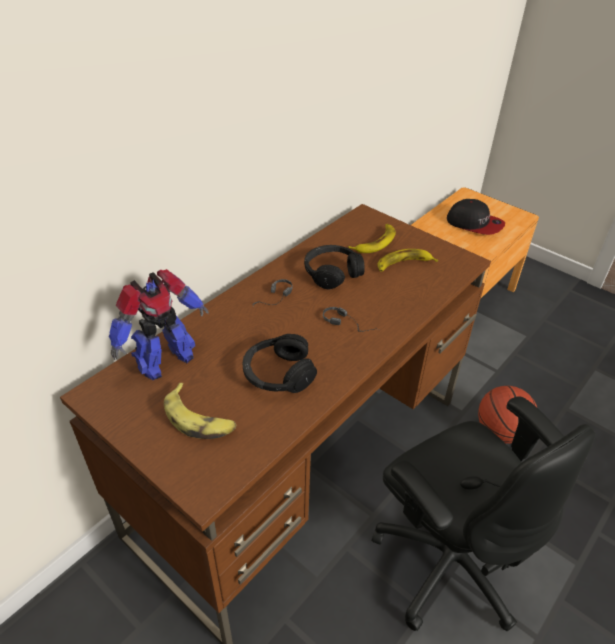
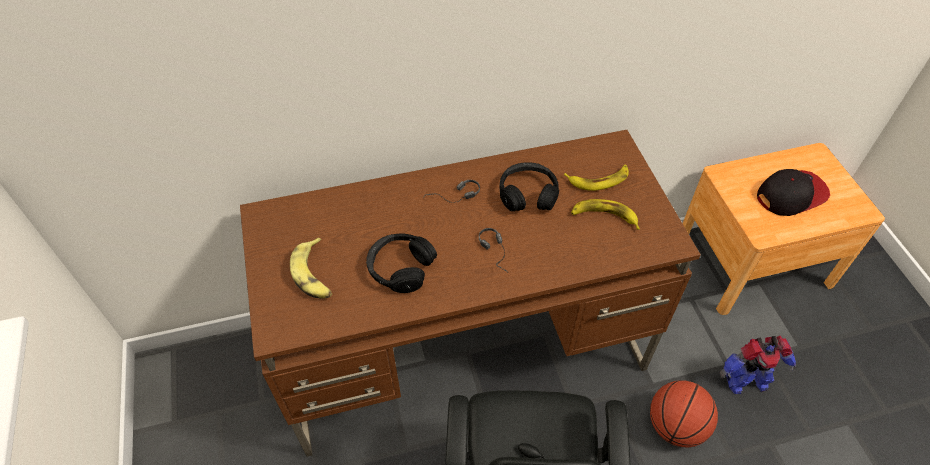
camera: 35 degrees right, 10 degrees up
toy robot [109,269,209,380] -> toy robot moved to [720,336,796,394]
cap [447,199,505,235] -> cap turned 90 degrees counterclockwise [757,169,830,216]

